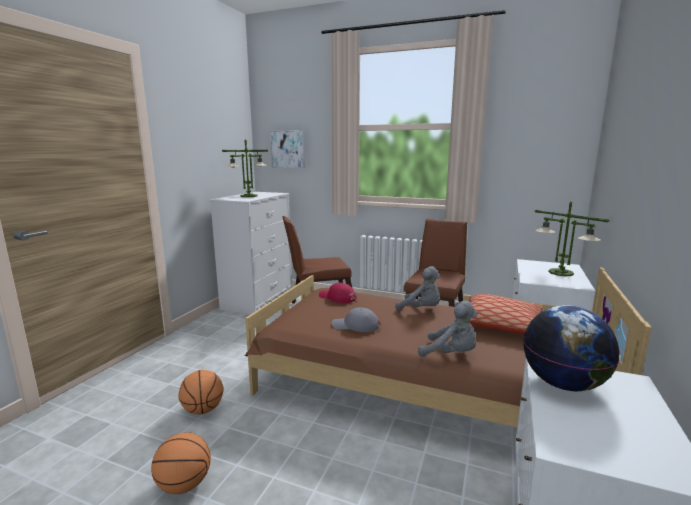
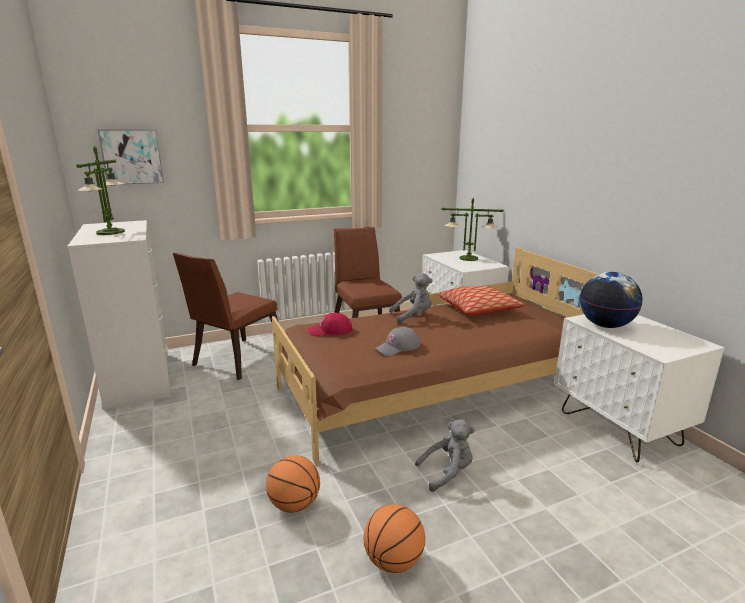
camera: 45 degrees left, 5 degrees up
grey plush toy [418,301,478,357] -> grey plush toy moved to [415,419,475,492]

